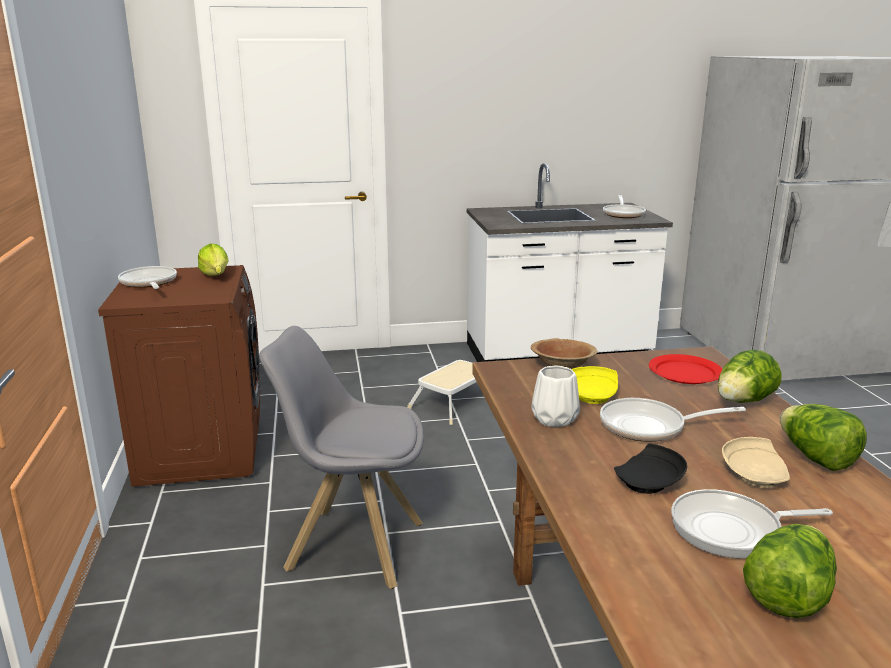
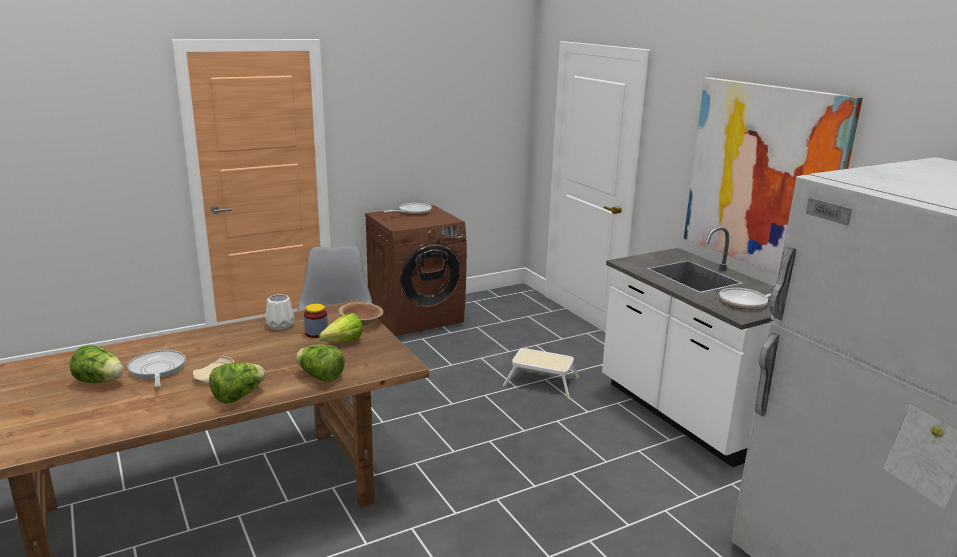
camera: 70 degrees right, 0 degrees up
lettuce [198,244,229,276] -> lettuce moved to [319,313,363,342]
yellow plate [572,366,618,404] -> jar [304,304,328,338]
frying pan [600,398,746,442] -> none
black plate [614,443,687,494] -> none
red plate [649,354,722,384] -> none
none -> picture [684,77,863,275]

